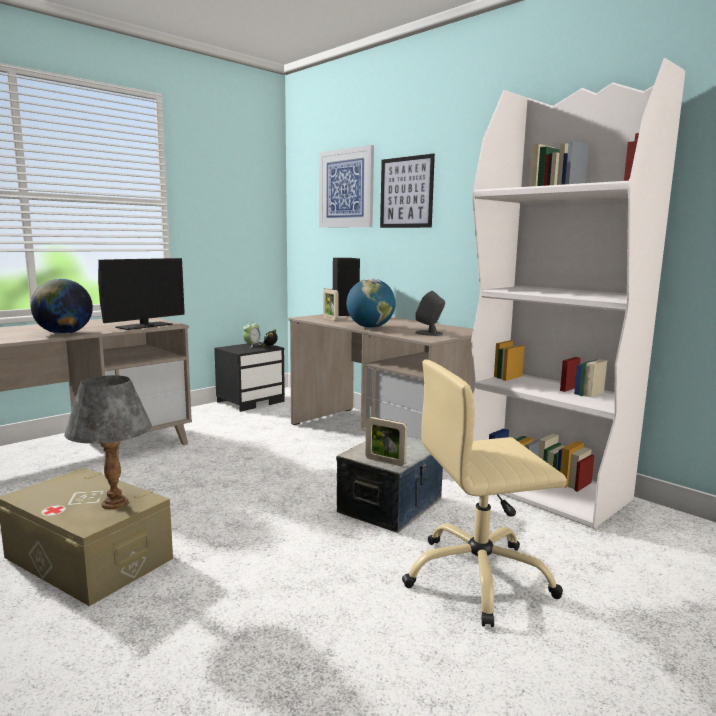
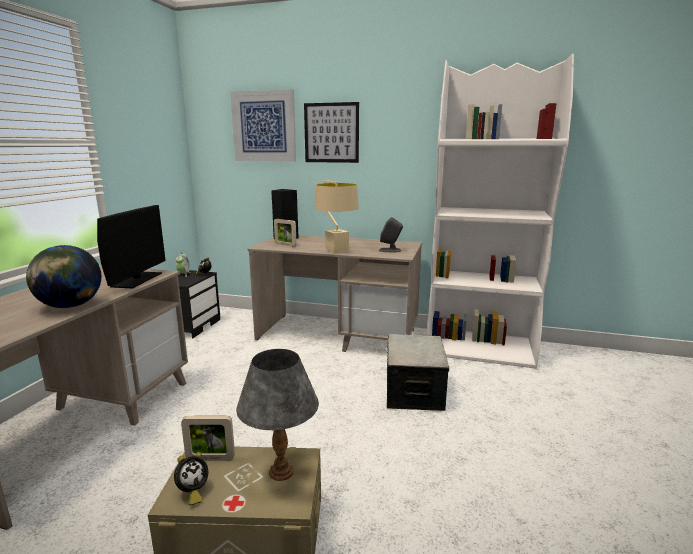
camera: 30 degrees left, 5 degrees up
globe [347,279,396,328] -> beige table lamp [315,180,359,253]
picture frame [366,417,407,466] -> picture frame moved to [181,416,235,461]
beige office chair [402,360,567,627] -> none
none -> alarm clock [174,452,208,505]

